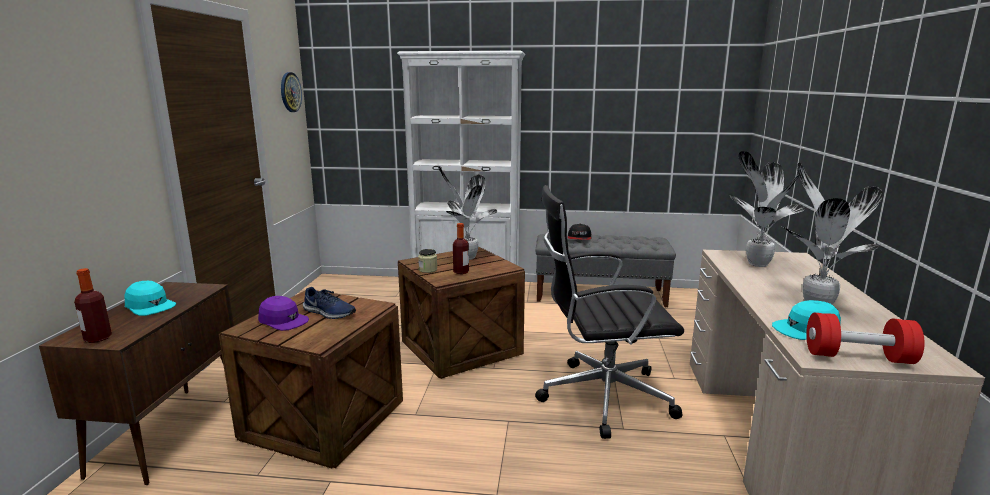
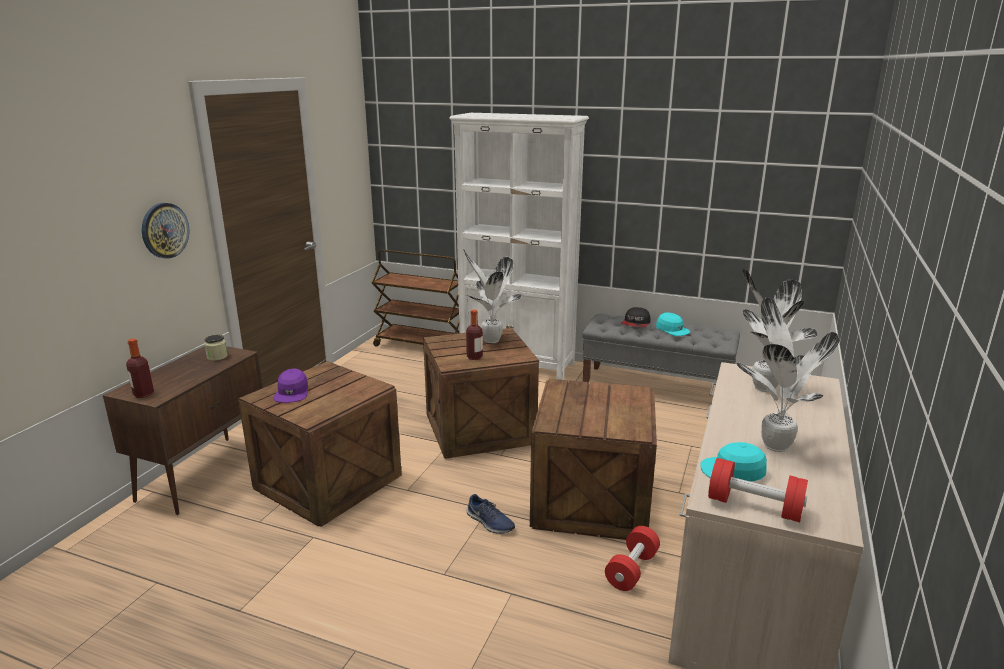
camera: 15 degrees right, 5 degrees up
turquoise cap [124,281,176,316] -> turquoise cap moved to [656,313,690,336]
purple cap [258,296,309,331] -> purple cap turned 45 degrees clockwise [274,369,308,403]
wall clock [281,72,302,112] -> wall clock moved to [142,203,190,259]
blue shoe [303,287,356,319] -> blue shoe moved to [466,494,515,534]
jar [418,249,437,273] -> jar moved to [204,335,228,361]
black office chair [535,185,684,439] -> crate [530,379,657,540]
none -> brown cart [371,250,459,347]
none -> red dumbbell [605,526,660,591]

